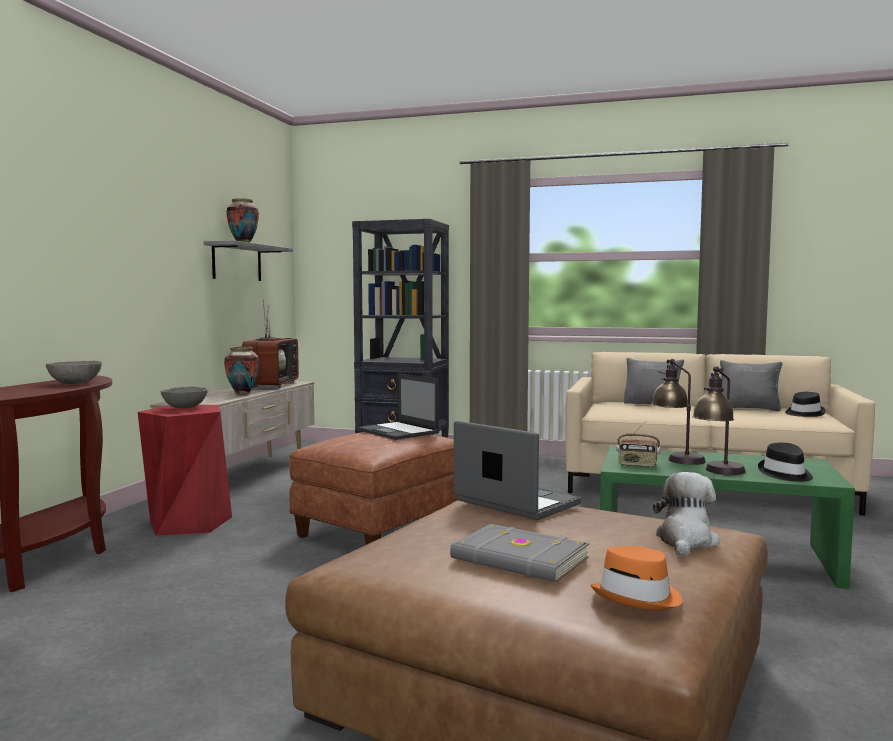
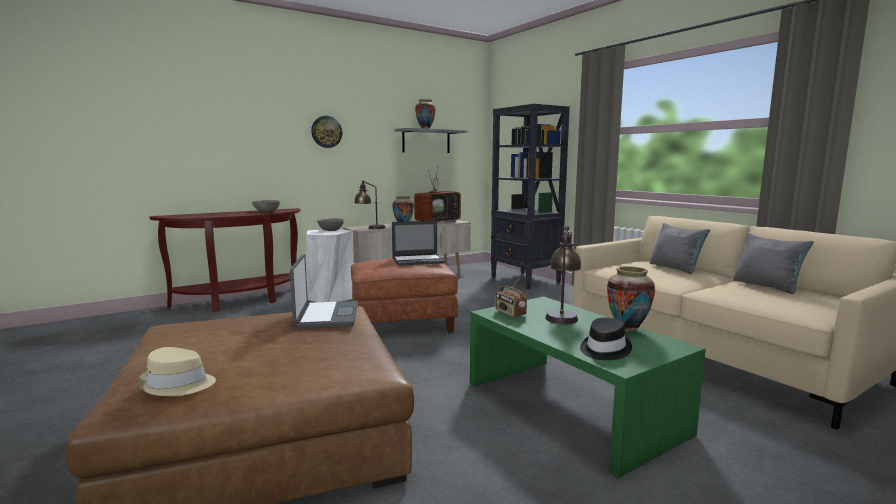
camera: 40 degrees right, 5 degrees up
red stool [138,405,232,535] -> white stool [307,229,354,302]
laptop [357,373,439,440] -> laptop turned 105 degrees counterclockwise [392,221,445,266]
grey book [450,524,589,582] -> none
orange hat [591,546,682,611] -> beige hat [138,347,216,396]
plush toy [653,472,720,557] -> none
table lamp [692,366,746,475] -> table lamp moved to [354,180,385,229]
black hat [785,392,826,417] -> none
none -> wall clock [311,116,342,148]
none -> vase [607,266,655,332]

